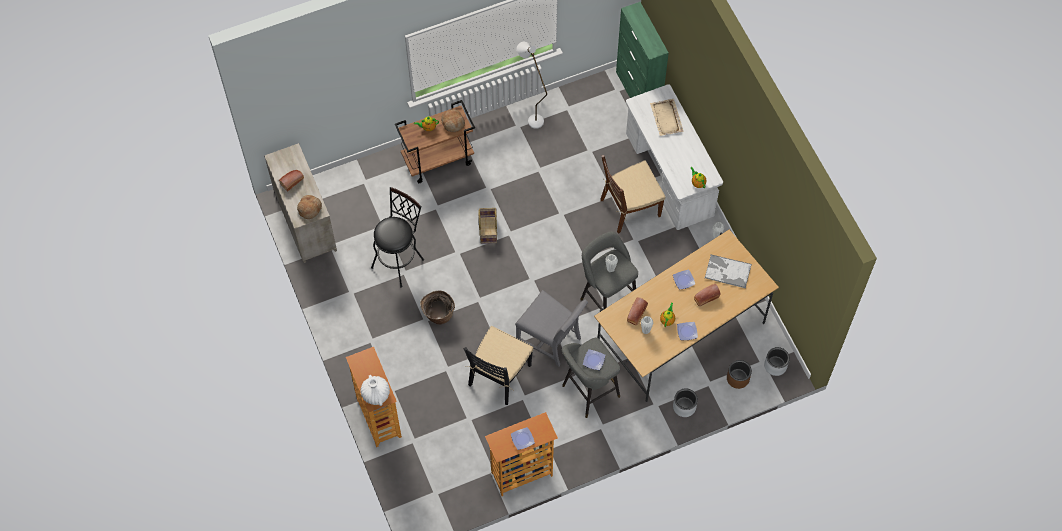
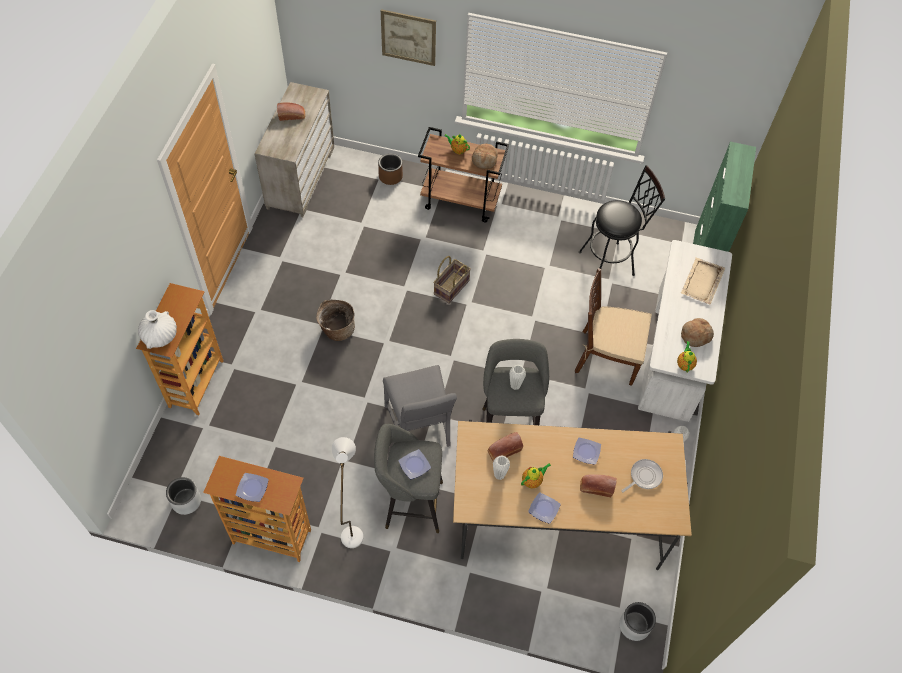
camera: 35 degrees right, 5 degrees down
bread [297,195,322,219] -> bread moved to [681,318,714,347]
black stool [371,187,424,288] -> black stool moved to [579,165,665,285]
black chair [464,326,533,405] -> none
white floor lamp [517,42,547,129] -> white floor lamp moved to [332,437,363,548]
grey planter [673,388,698,417] -> grey planter moved to [166,477,201,515]
tray [704,254,752,288] -> frying pan [621,459,663,493]
brown planter [727,360,752,389] -> brown planter moved to [378,153,403,185]
none -> picture [381,9,436,66]

